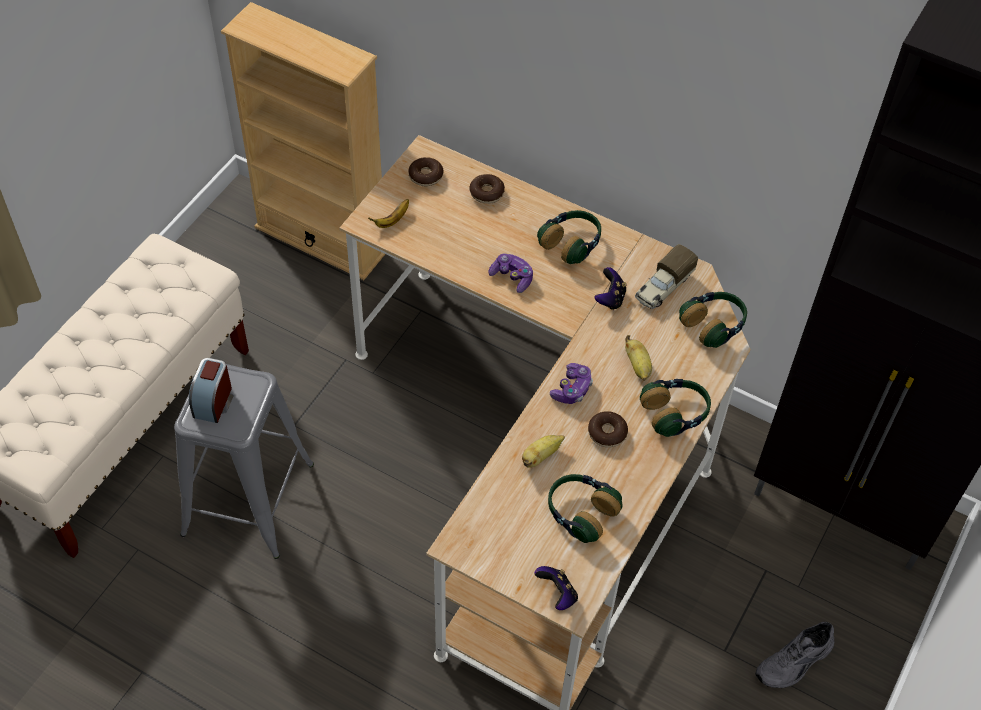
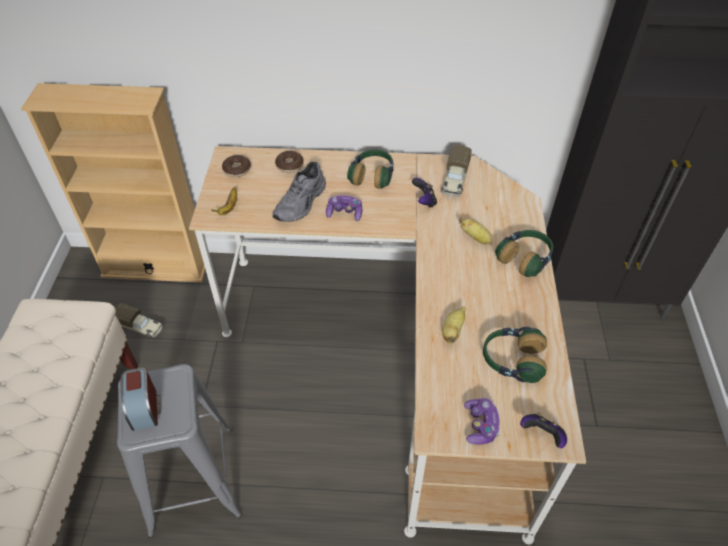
camera: 25 degrees left, 5 degrees down
game controller [550,363,593,404] -> game controller moved to [464,398,500,445]
donut [588,411,628,448] -> none
headphones [679,292,747,348] -> none
grey shoe [755,622,835,688] -> grey shoe moved to [273,162,326,222]
none -> toy truck [115,303,163,338]

